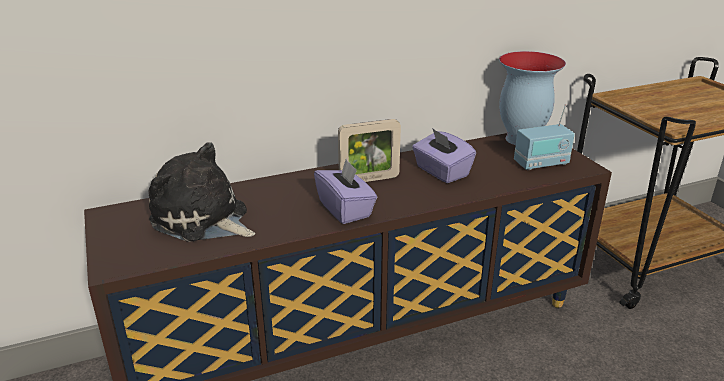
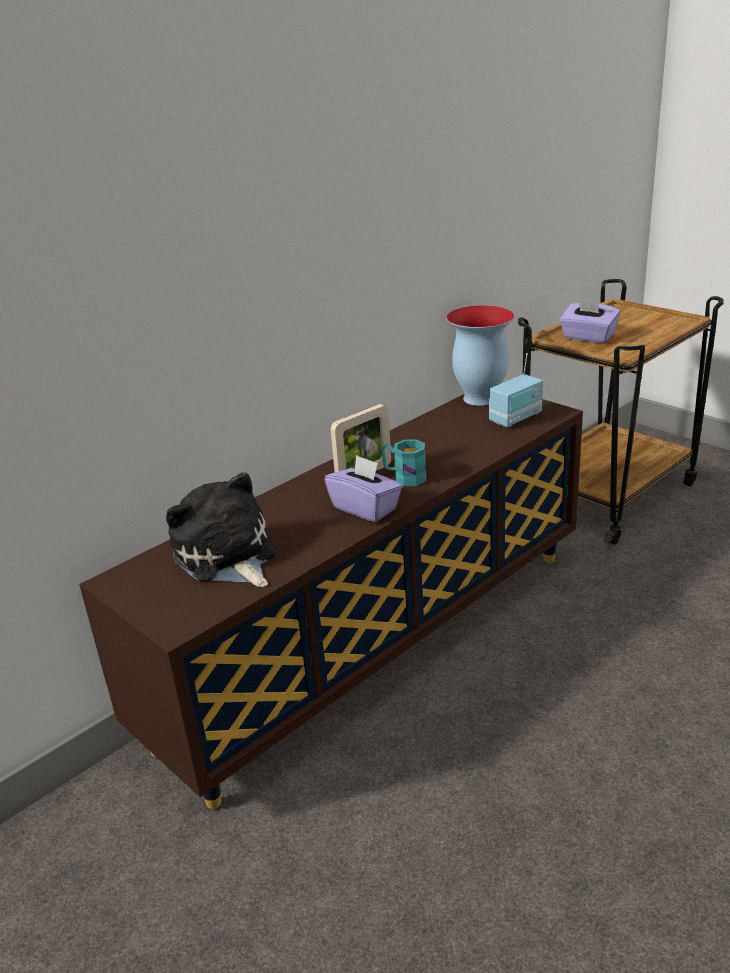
camera: 20 degrees left, 0 degrees up
plush toy [149,142,255,242] -> plush toy turned 45 degrees clockwise [166,472,277,587]
purple tissue box [412,128,476,183] -> purple tissue box moved to [559,298,620,343]
none -> turquoise mug [382,440,426,486]

